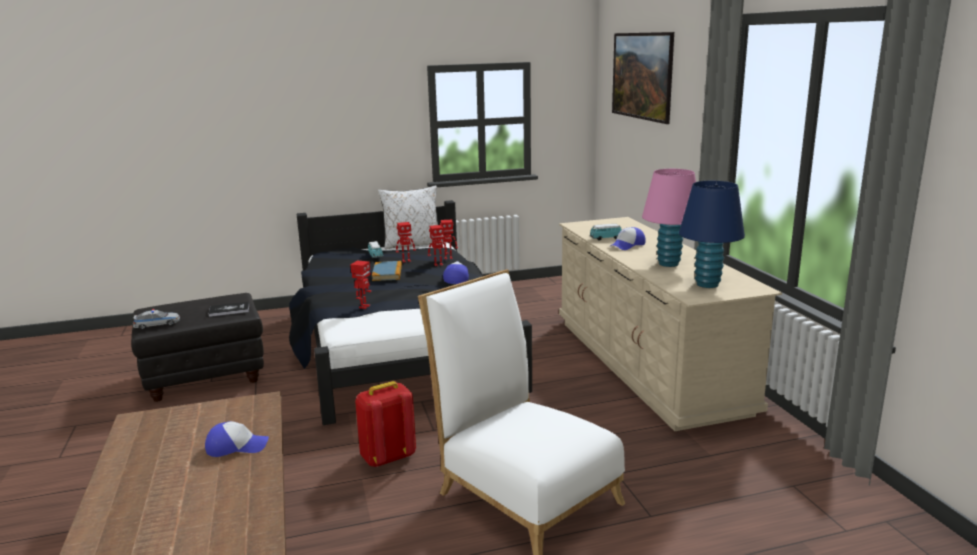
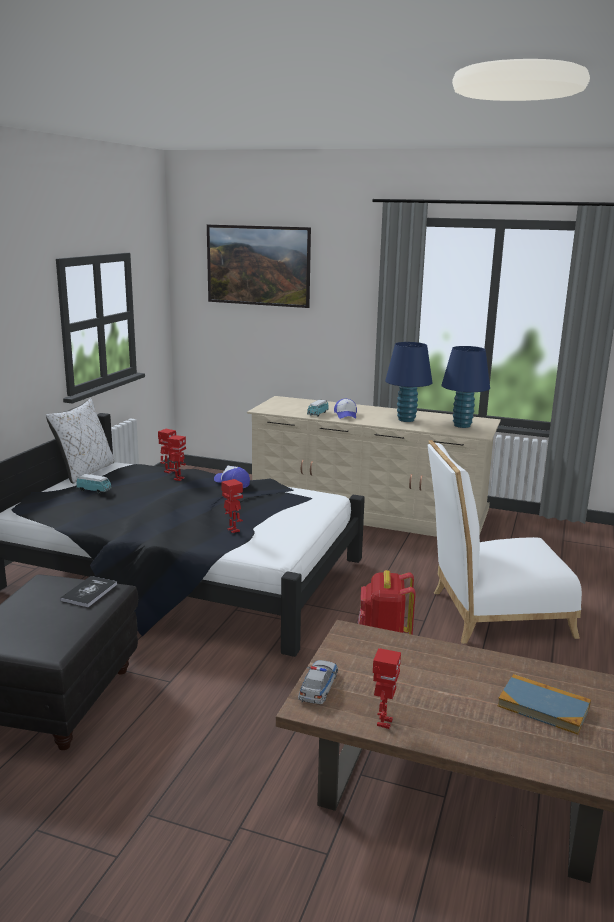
camera: 55 degrees left, 0 degrees up
toy car [133,309,180,329] -> toy car moved to [298,660,338,704]
cap [205,421,269,457] -> none
book [372,261,402,281] -> book moved to [498,674,591,735]
toy robot [396,222,416,263] -> toy robot moved to [373,648,401,729]
pink table lamp [642,169,696,267] -> blue table lamp [385,342,432,422]

